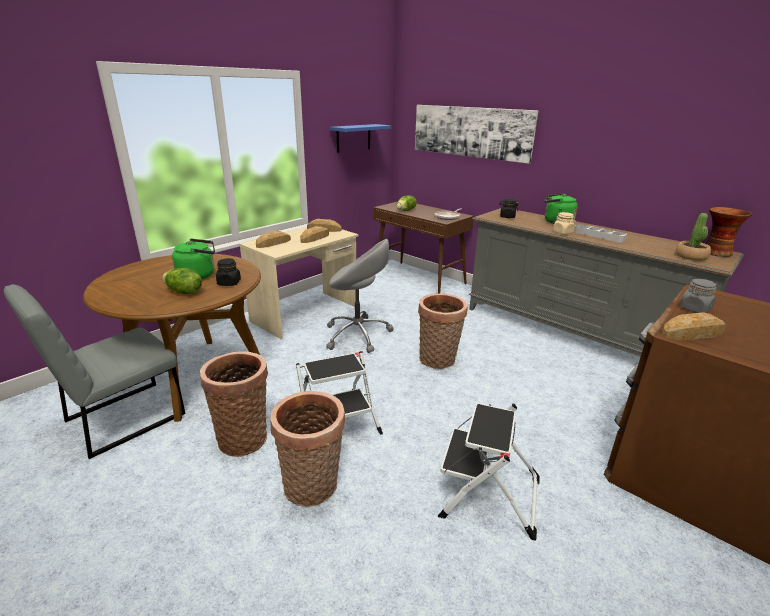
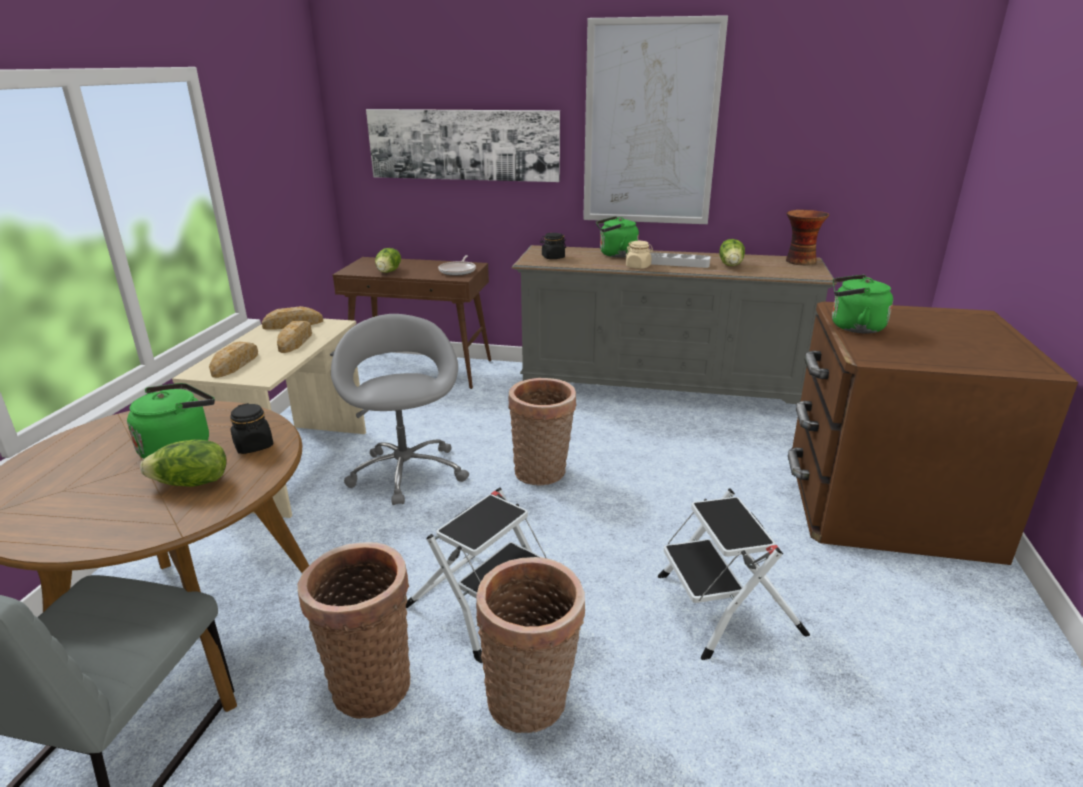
camera: 30 degrees left, 0 degrees up
grey office chair [326,239,393,353] -> grey office chair turned 90 degrees counterclockwise [331,314,469,505]
blue shelf [330,124,391,153] -> none
bread [662,312,727,341] -> none
potted plant [676,213,711,261] -> none
grey jar [679,279,716,313] -> green kettle [832,275,893,334]
none -> picture [583,15,728,224]
none -> lettuce [719,239,745,266]

